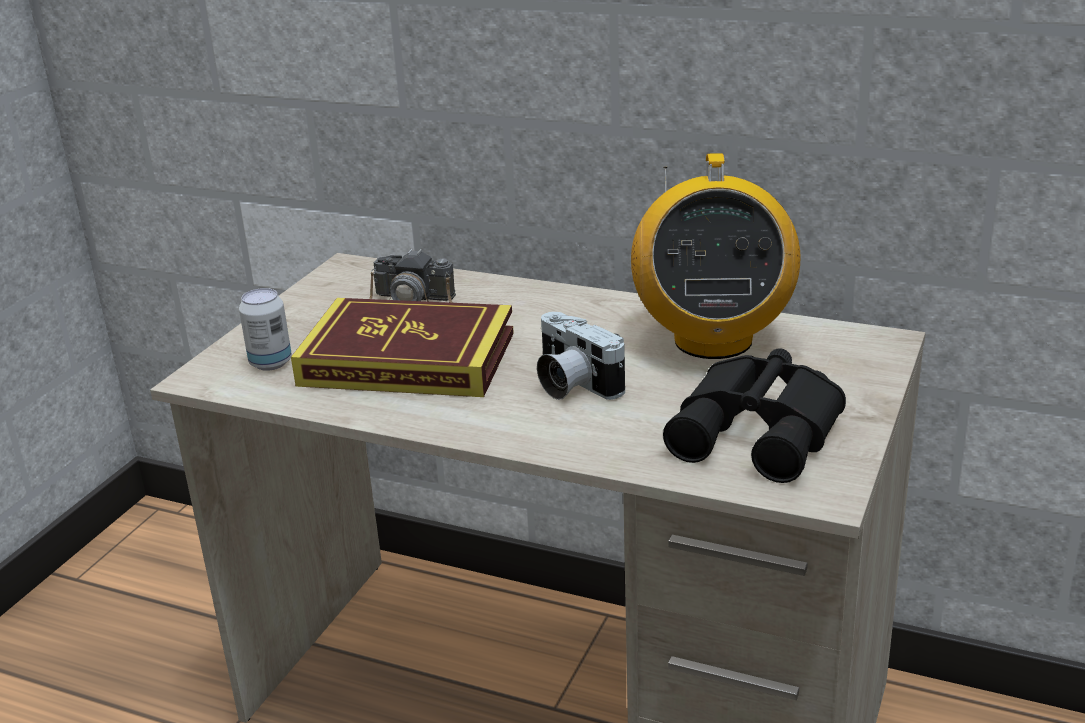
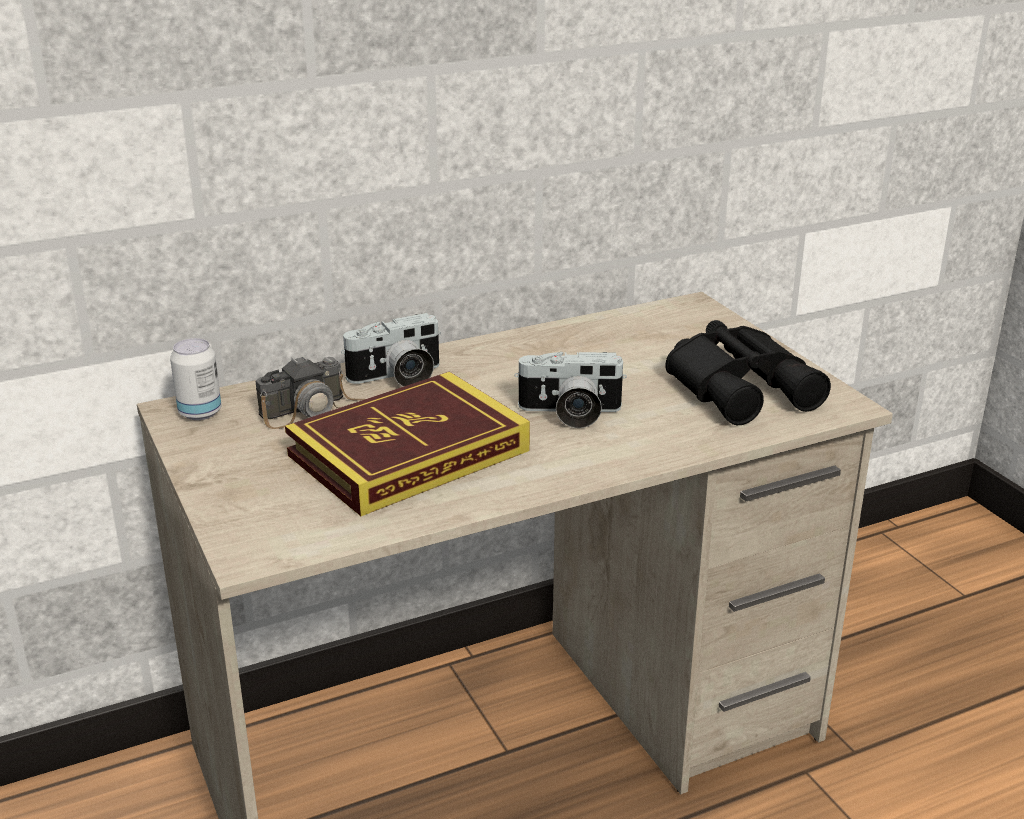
camera: 50 degrees left, 0 degrees up
can [239,288,292,371] -> can moved to [170,338,222,420]
radio [631,153,800,359] -> none
none -> camera [341,313,441,387]

